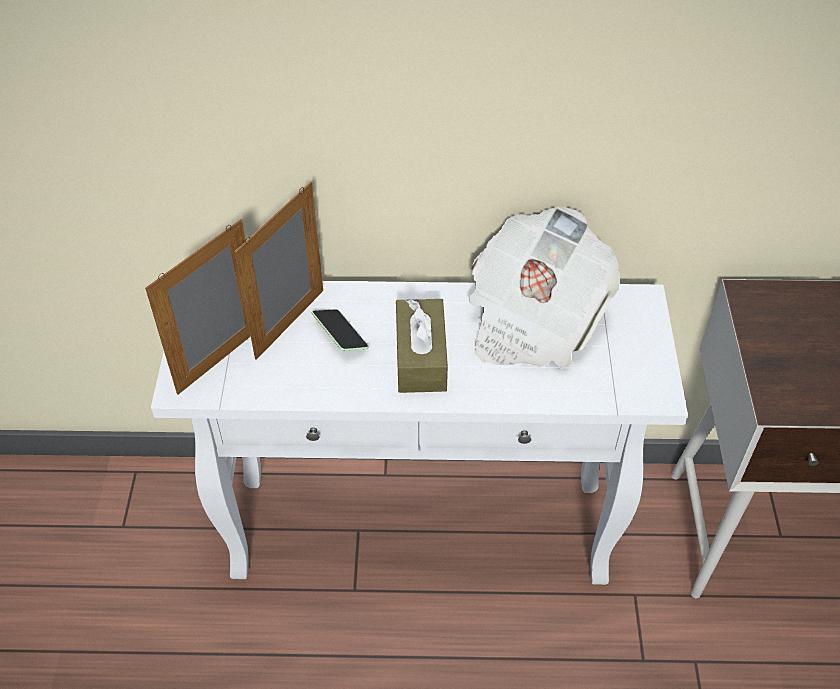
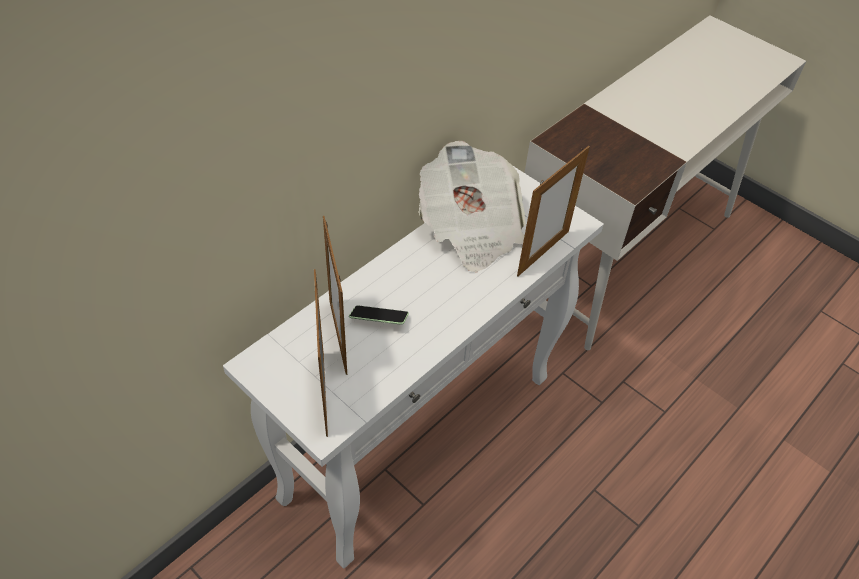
camera: 50 degrees left, 0 degrees up
brown tissue box [396,299,448,393] -> none
none -> picture frame [517,146,590,276]

